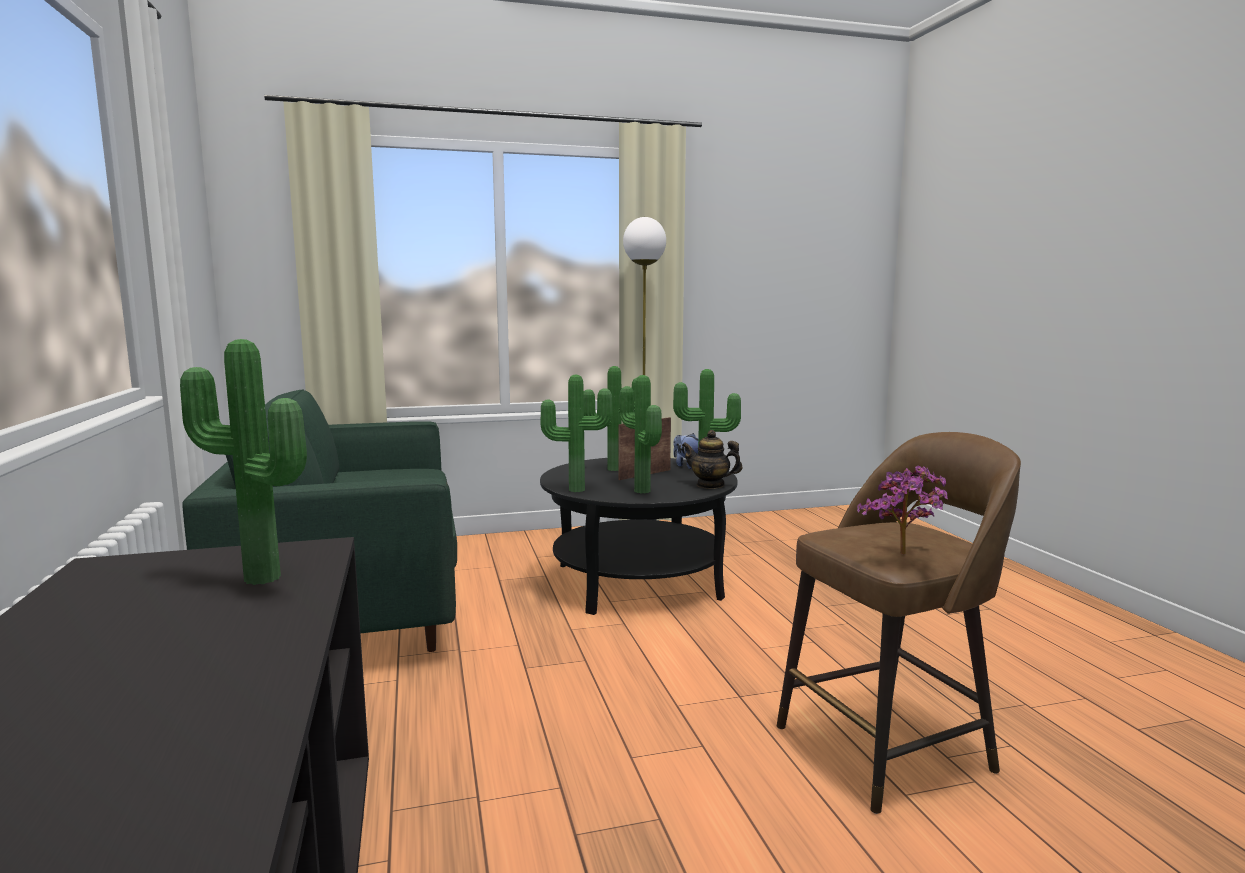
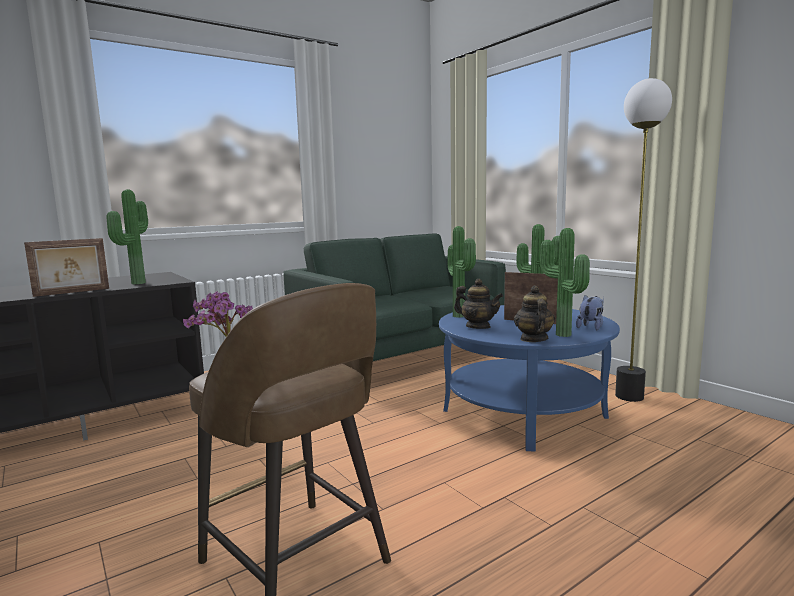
camera: 70 degrees right, 0 degrees up
black coffee table [540,458,738,615] -> blue coffee table [439,305,620,452]
potted plant [619,375,662,493] -> teapot [454,279,503,329]
none -> picture frame [24,238,109,297]

